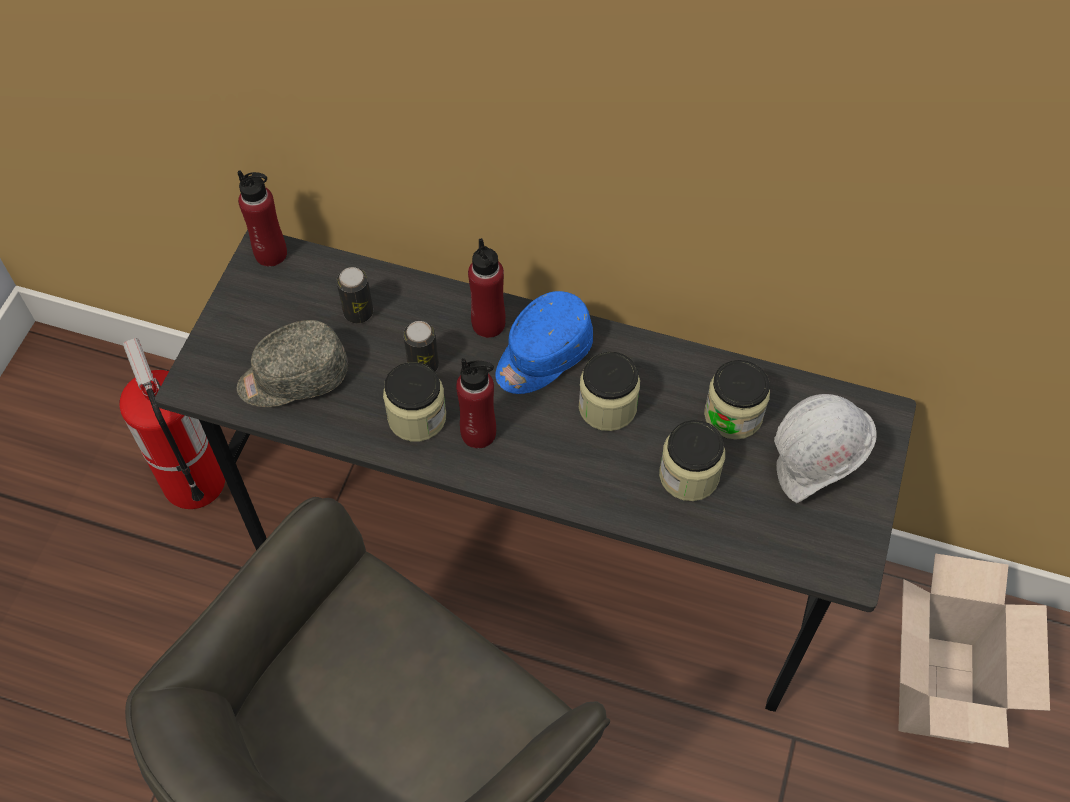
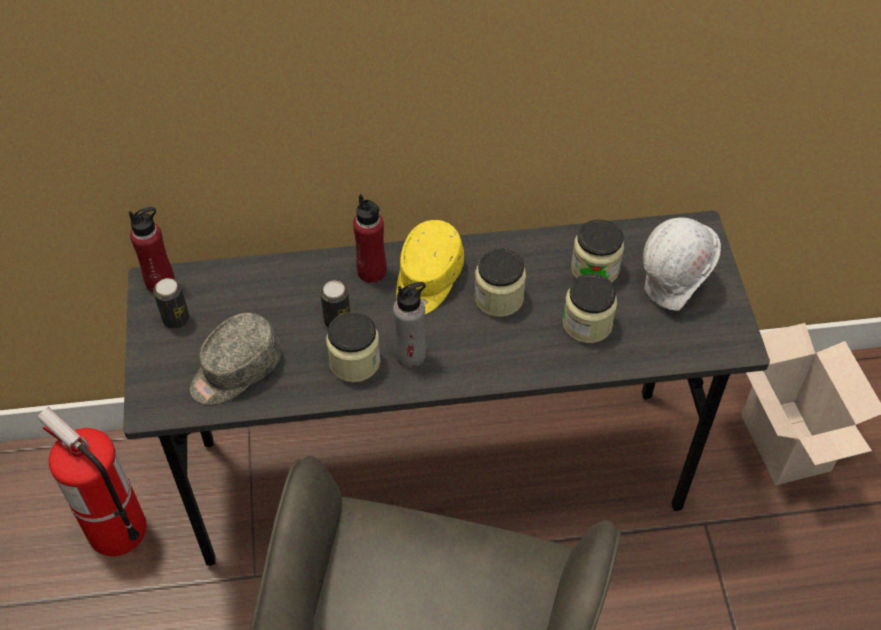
camera: 25 degrees left, 5 degrees down
can [336,267,373,323] -> can moved to [153,278,189,329]
red bottle [456,358,496,449] -> grey bottle [393,282,426,368]
blue cap [496,291,593,394] -> yellow cap [396,220,464,314]

